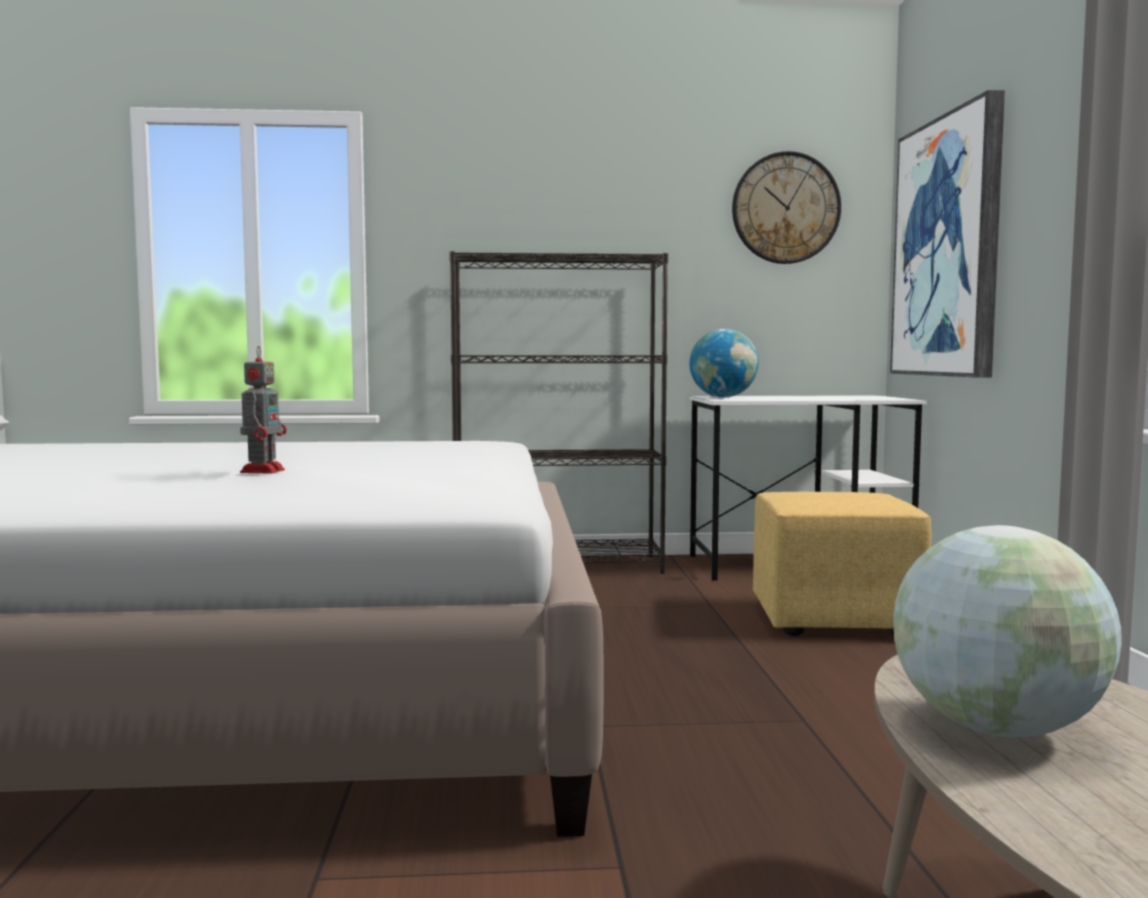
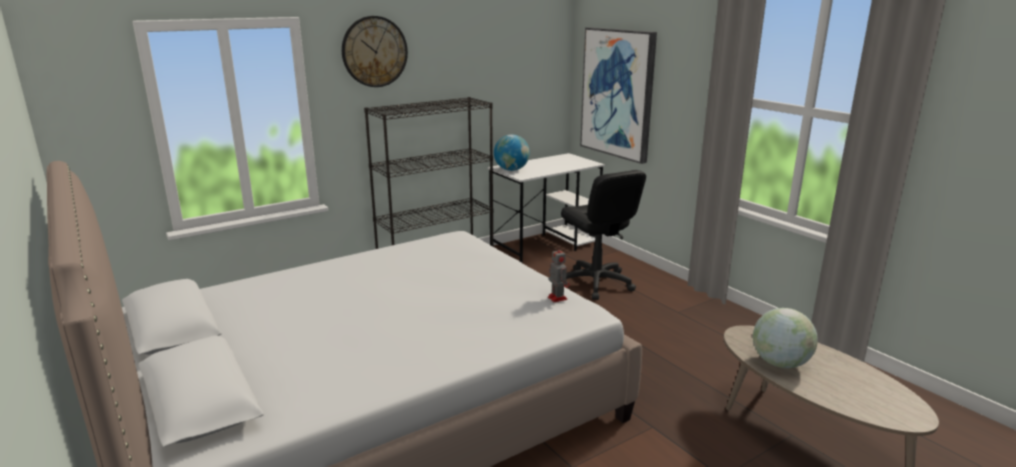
camera: 30 degrees left, 15 degrees up
toy robot [240,346,287,473] -> toy robot moved to [548,246,570,302]
wall clock [732,151,841,264] -> wall clock moved to [342,16,408,87]
yellow ottoman [753,492,931,636] -> black office chair [561,170,646,300]

